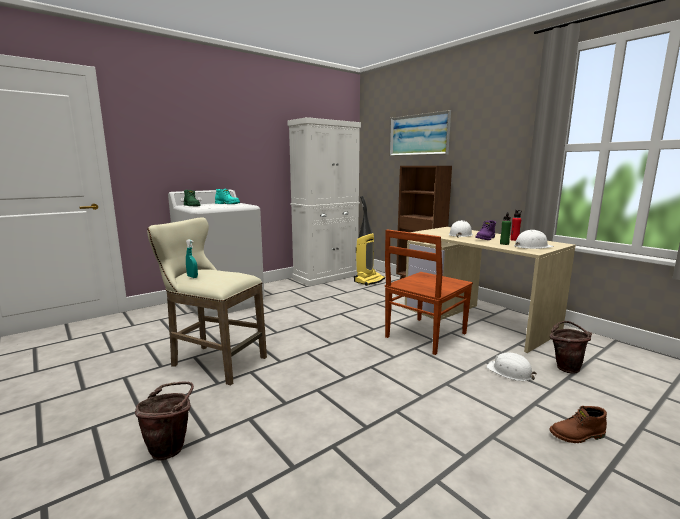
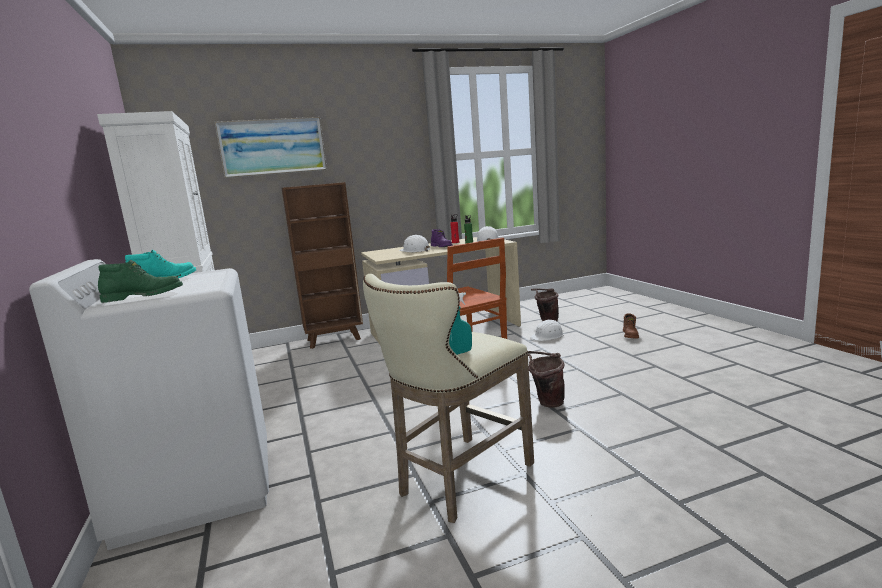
camera: 70 degrees left, 0 degrees up
brown bucket [135,381,194,461] -> brown bucket moved to [528,351,565,408]
vacuum cleaner [354,196,385,286] -> none

